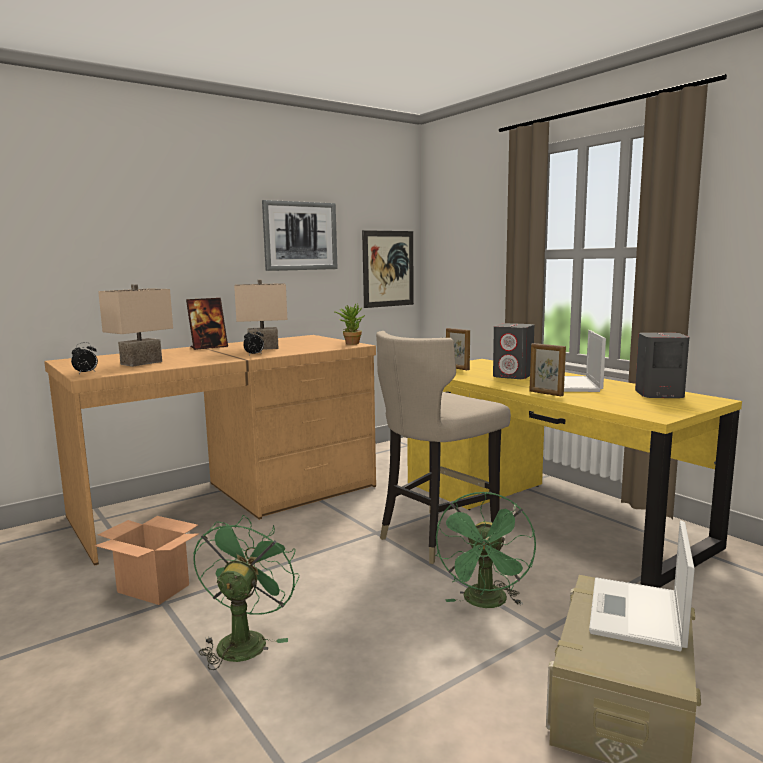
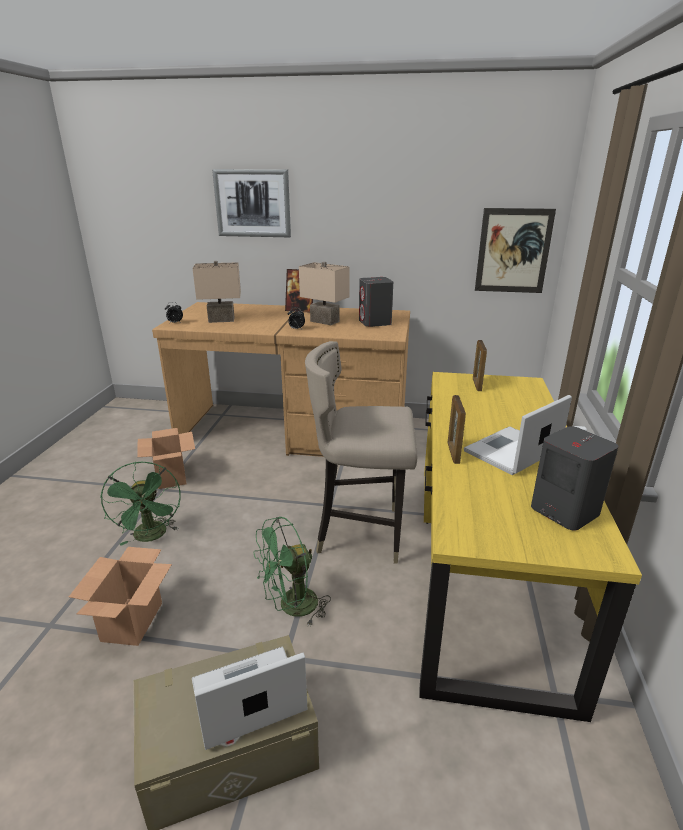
camera: 45 degrees right, 15 degrees up
green fan [193,515,299,670] -> green fan turned 105 degrees clockwise [100,462,181,546]
picture [262,200,337,271] -> picture moved to [212,169,291,237]
potted plant [333,304,365,344] -> none
grey speaker [493,323,534,379] -> grey speaker moved to [359,277,393,327]
none -> cardboard box [69,547,172,646]

